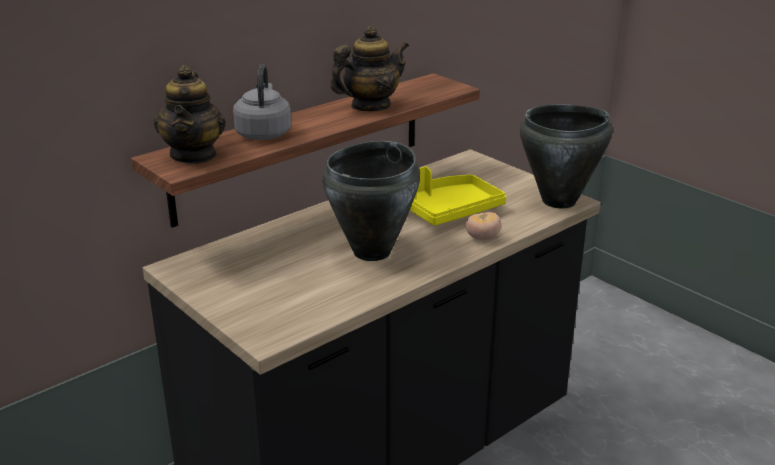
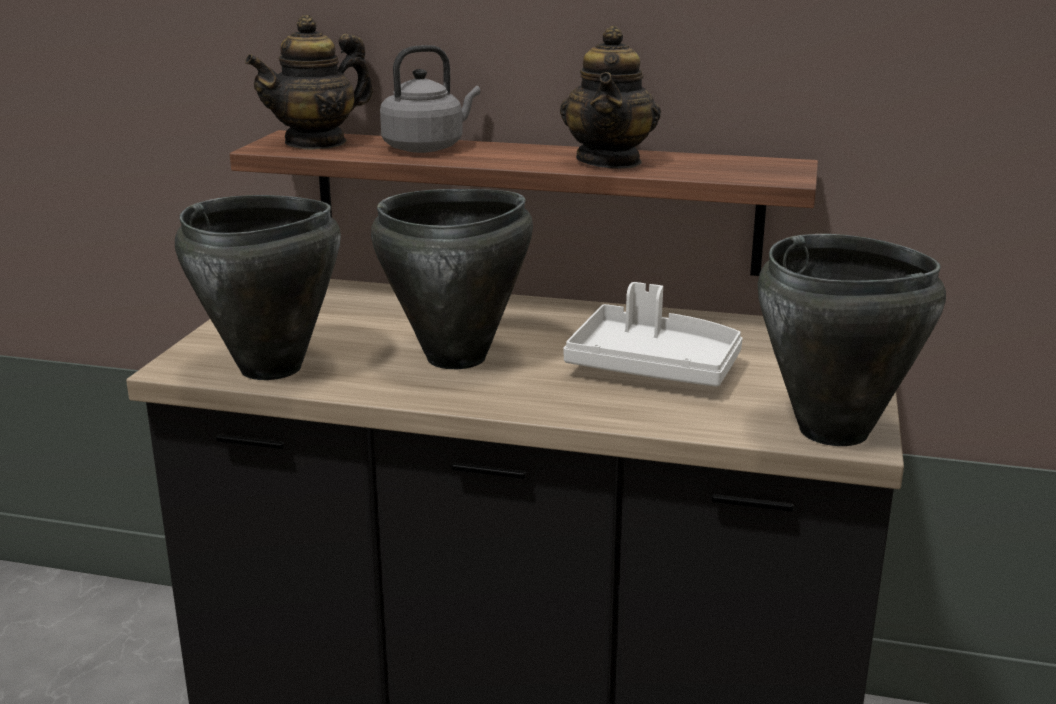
camera: 55 degrees right, 5 degrees down
teapot [330,26,409,111] -> teapot turned 75 degrees clockwise [560,26,661,169]
yellow tray [410,167,506,226] -> white tray [563,282,743,387]
tomato [466,212,501,241] -> none
none -> black cooking pot [175,195,341,380]

